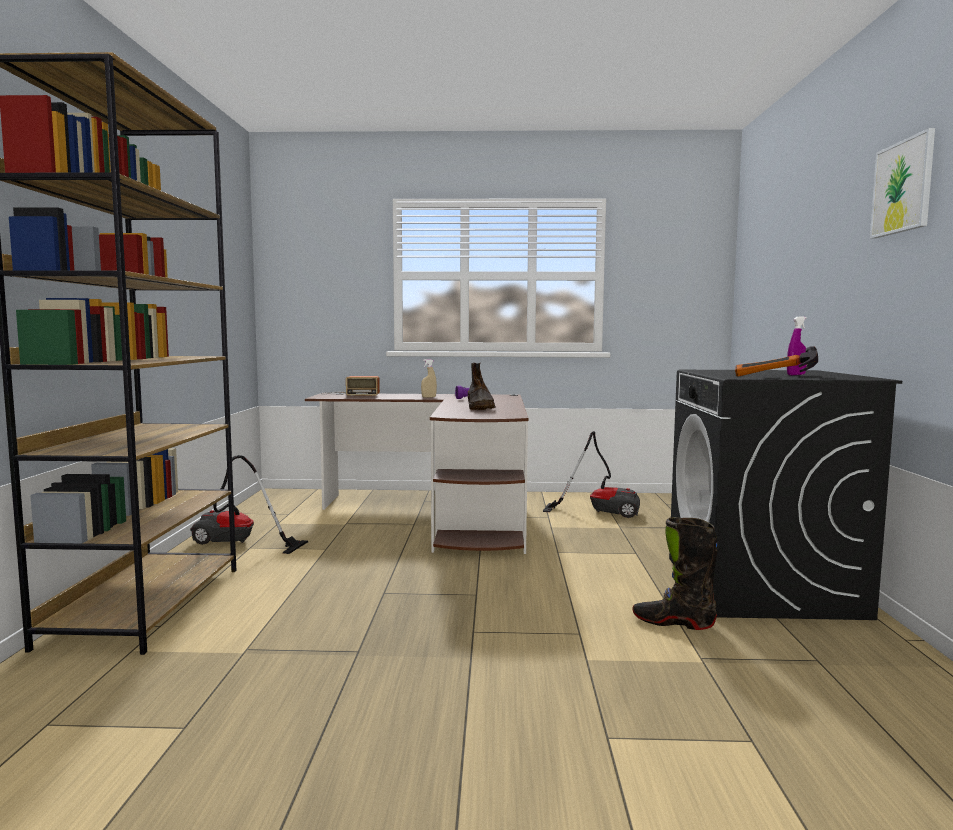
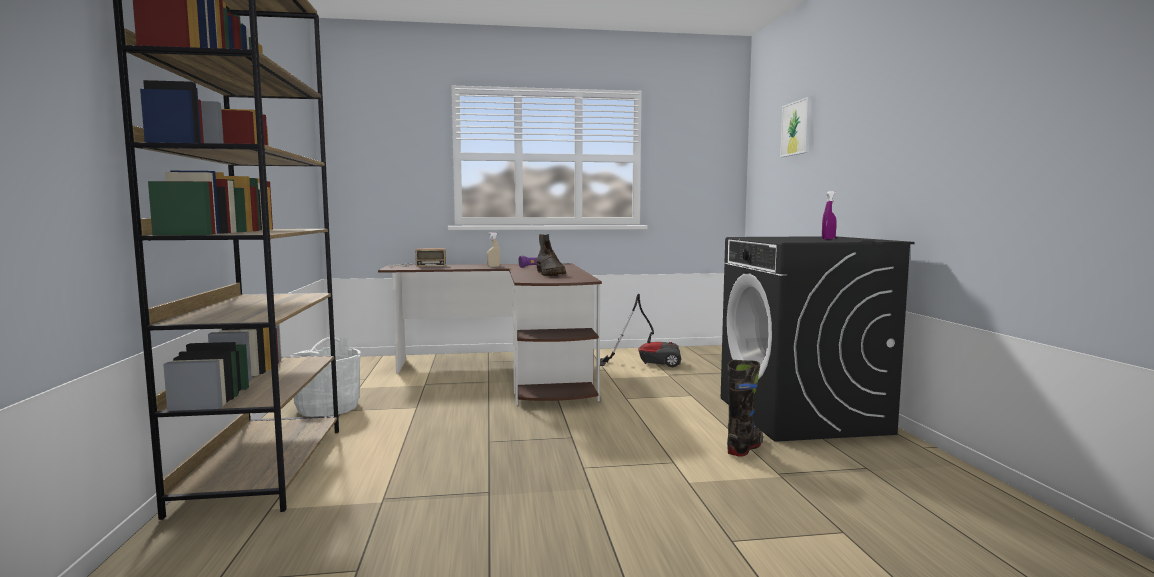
camera: 10 degrees left, 0 degrees up
vacuum cleaner [190,455,308,554] -> white bucket [293,337,361,417]
black boot [632,517,717,630] -> black boot turned 120 degrees clockwise [727,360,763,457]
hammer [735,346,818,377] -> none
picture [870,128,935,239] -> picture moved to [780,97,811,157]

